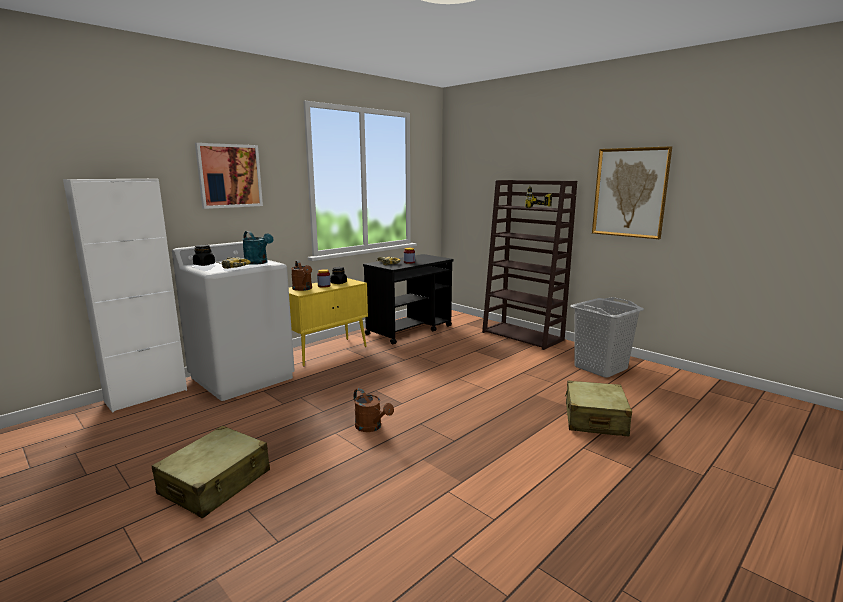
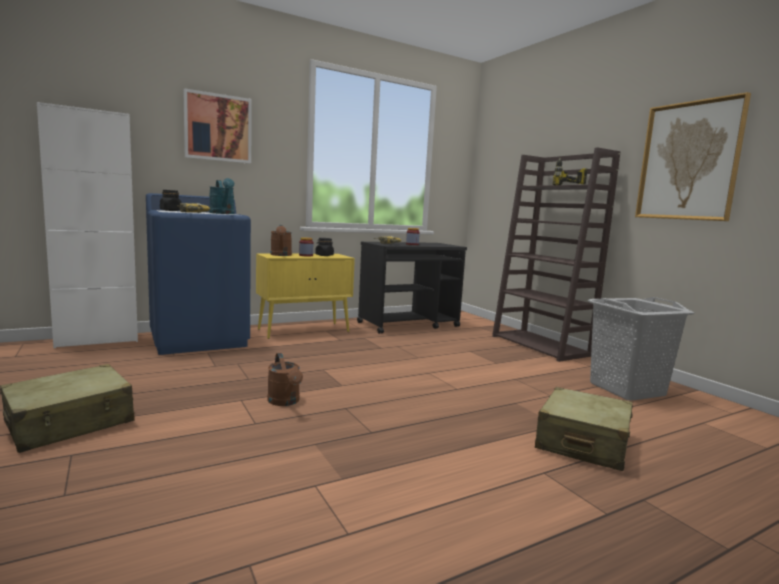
camera: 15 degrees right, 5 degrees down
white washing machine [172,241,295,401] -> blue washing machine [146,193,251,355]

